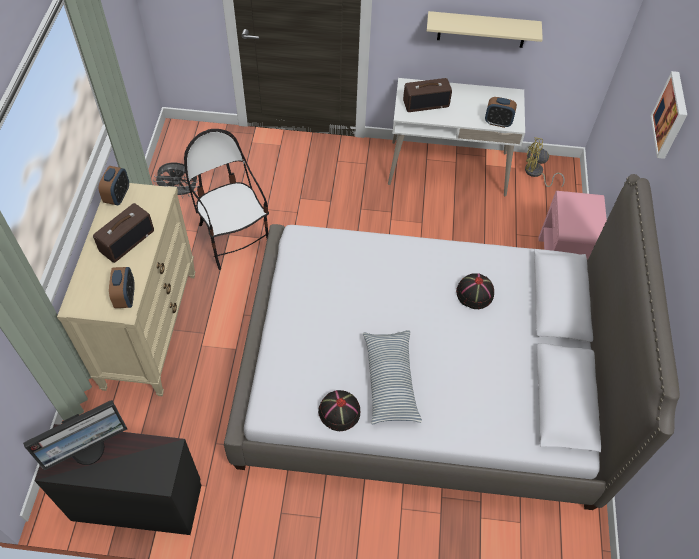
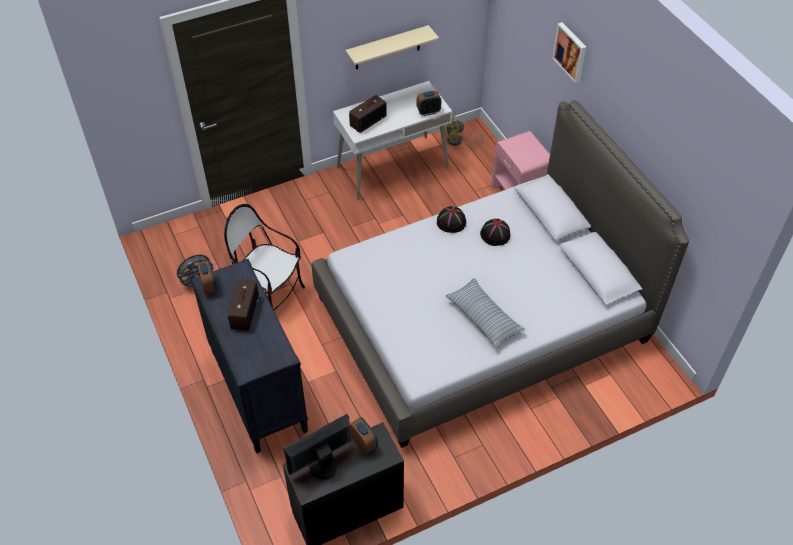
camera: 30 degrees left, 5 degrees down
monitor [23,400,127,470] -> monitor turned 150 degrees counterclockwise [284,414,351,479]
beige dresser [57,183,196,397] -> black dresser [191,259,308,453]
alarm clock [109,267,135,308] -> alarm clock moved to [350,417,378,454]
black hat [318,390,360,431] -> black hat moved to [437,206,466,233]

